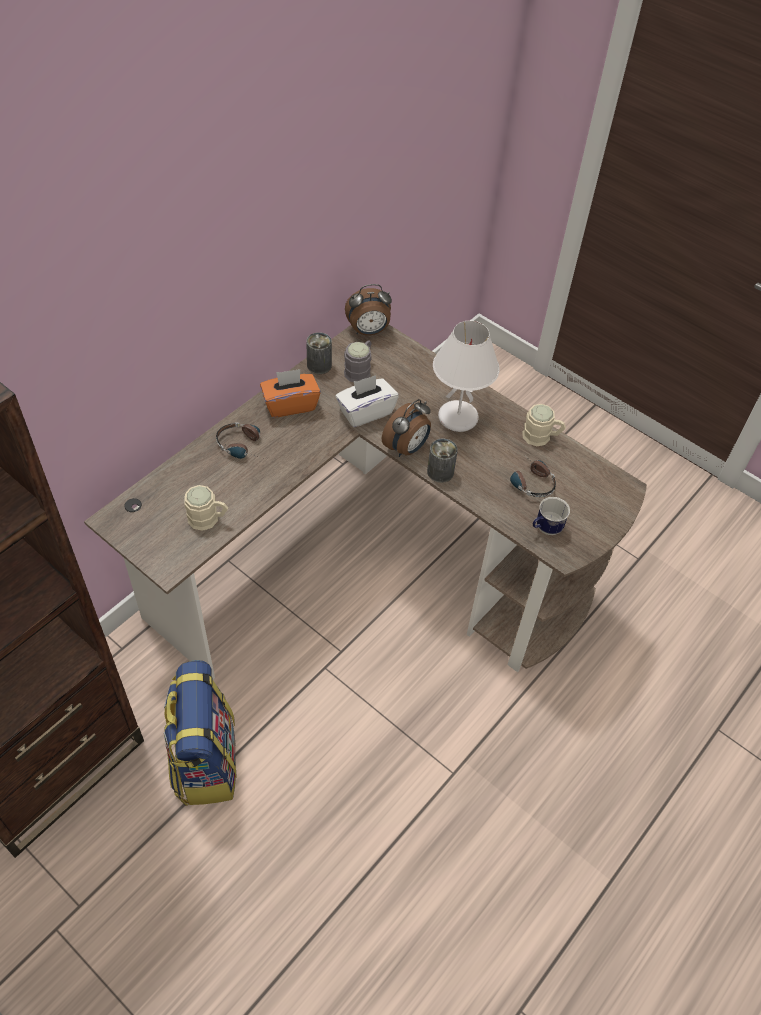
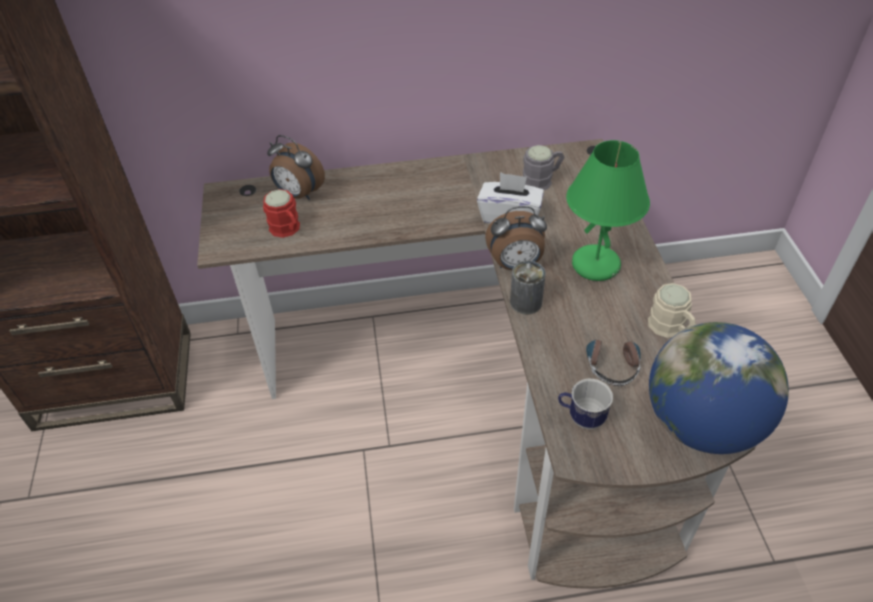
camera: 45 degrees right, 5 degrees down
backpack [164,660,237,806] -> none
beige mug [184,485,228,531] -> red mug [263,189,300,238]
headphones [216,422,261,459] -> none
orange tissue box [260,369,321,418] -> none
can [306,332,332,374] -> none
alarm clock [345,284,392,335] -> alarm clock moved to [267,135,325,200]
white table lamp [433,321,500,432] -> green table lamp [566,140,650,281]
none -> globe [649,322,789,454]

